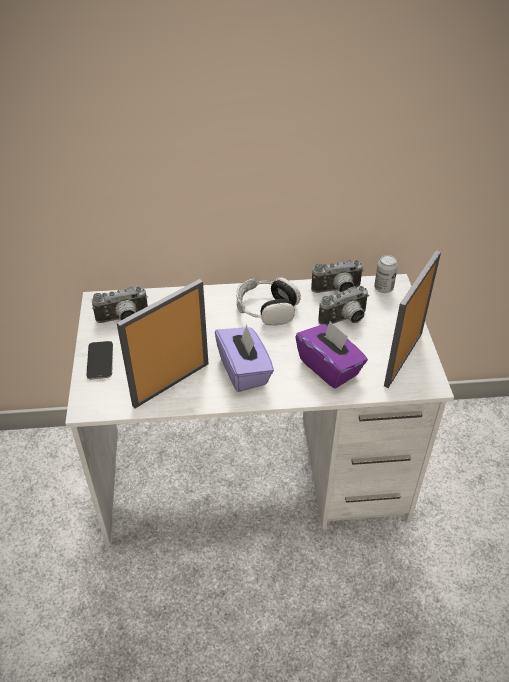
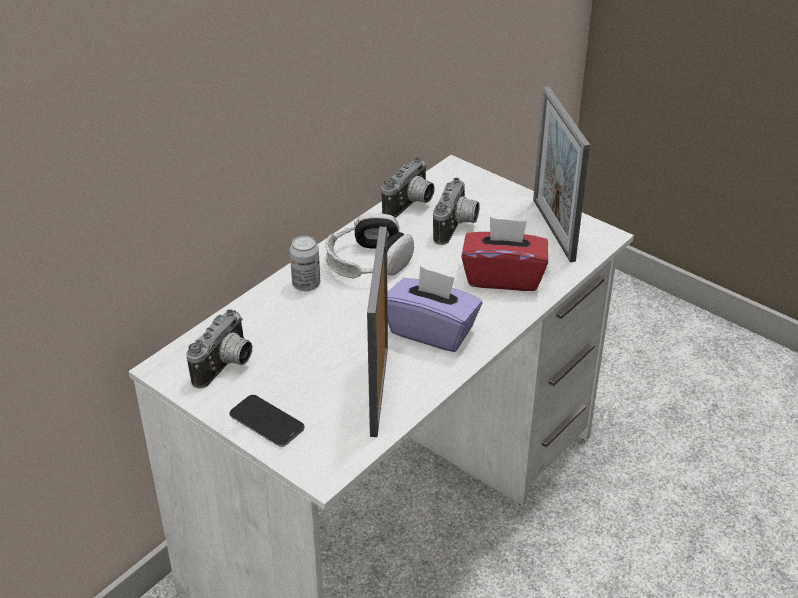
camera: 45 degrees left, 5 degrees down
purple tissue box [295,321,368,389] -> red tissue box [461,217,548,291]
can [374,255,398,293] -> can moved to [290,236,320,291]

